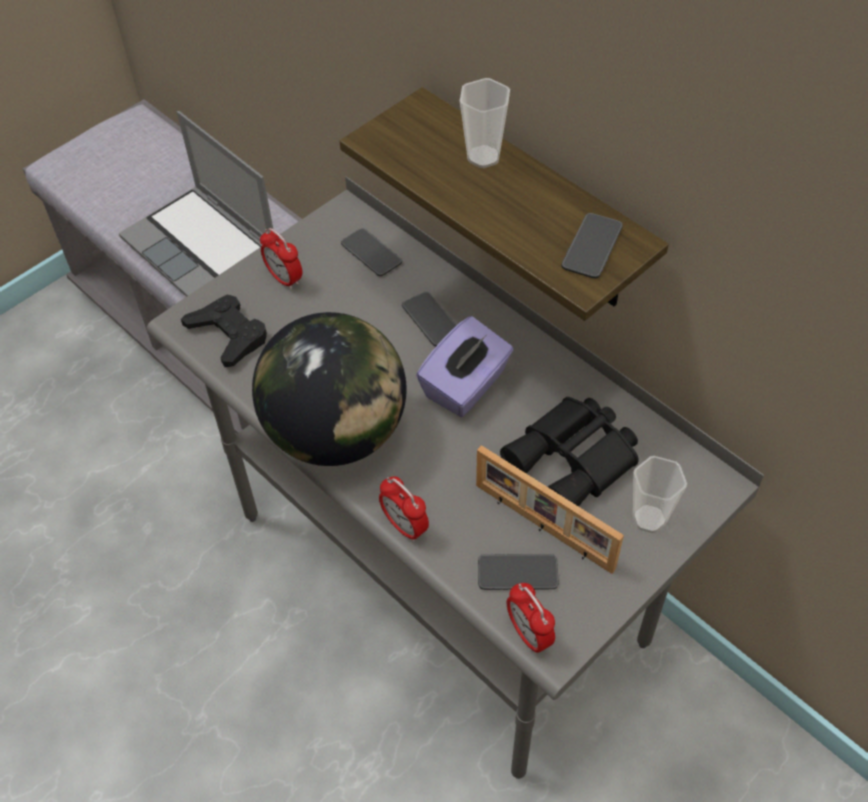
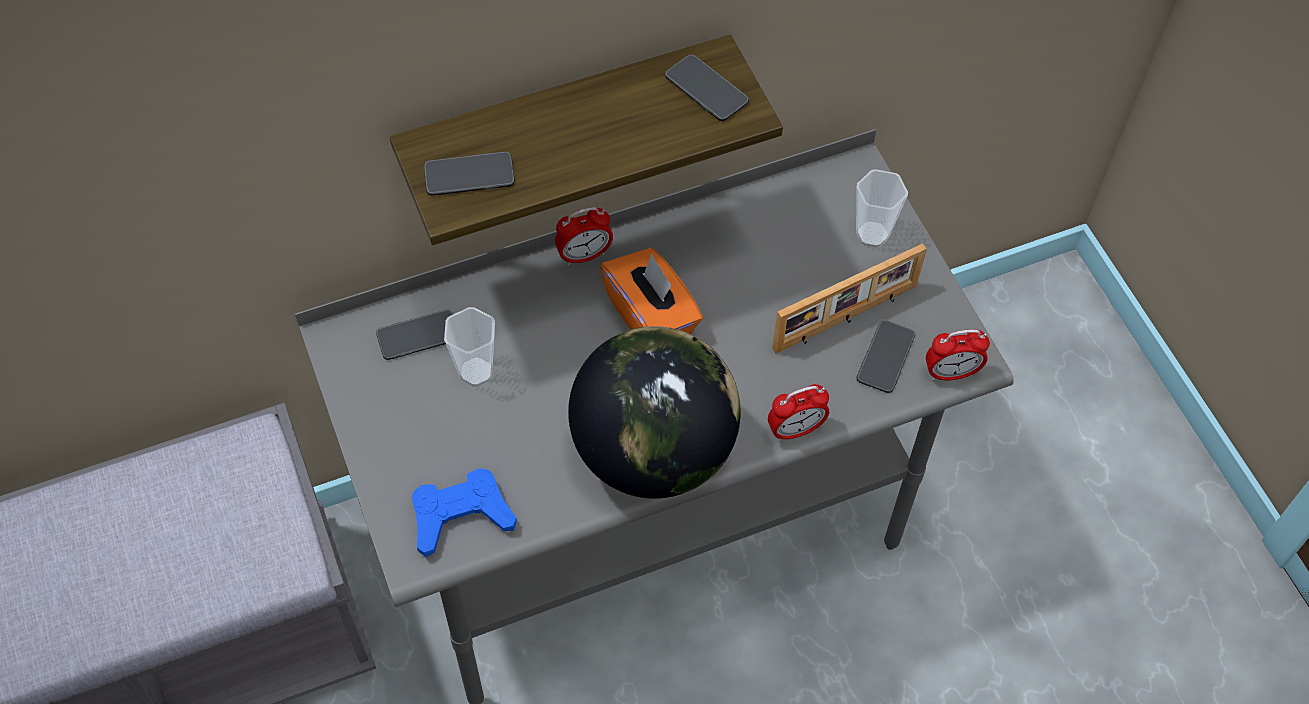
camera: 70 degrees left, 5 degrees up
laptop [119,111,273,297] -> none
black game controller [181,295,267,367] -> blue game controller [412,468,517,557]
alarm clock [260,228,302,290] -> alarm clock moved to [555,207,613,266]
phone [402,292,457,346] -> phone moved to [424,152,515,196]
purple tissue box [416,316,513,417] -> orange tissue box [600,248,703,334]
cup [460,78,510,168] -> cup moved to [444,307,495,387]
black binoculars [500,397,639,507] -> none

